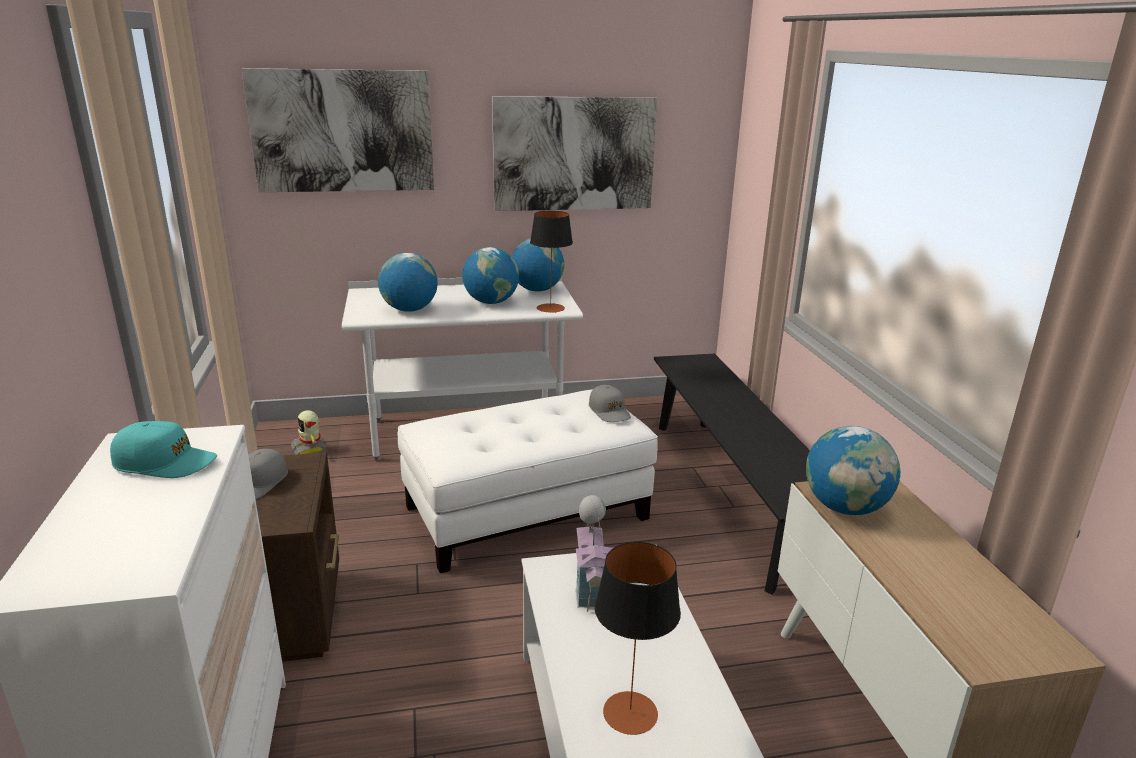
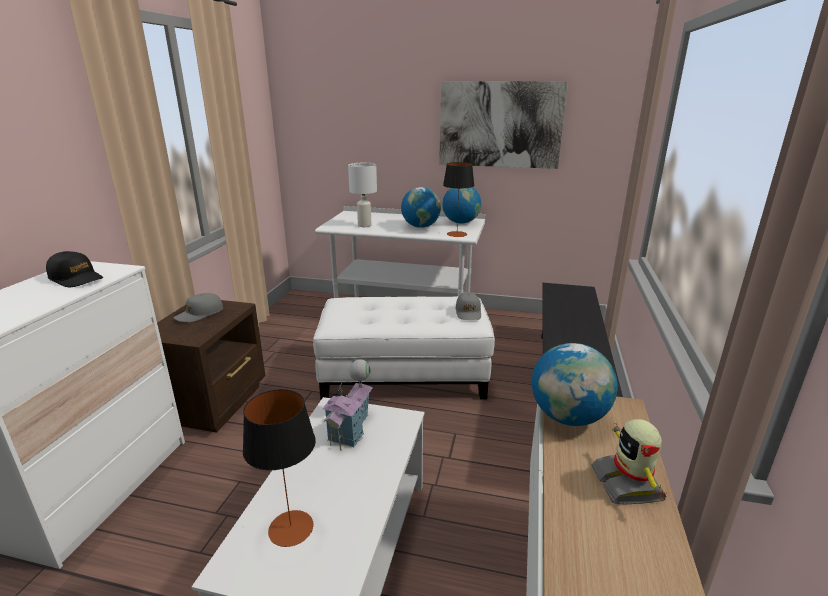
camera: 25 degrees right, 0 degrees up
turquoise cap [110,421,217,478] -> black cap [46,251,103,287]
picture [242,68,434,192] -> none
toy robot [291,410,328,455] -> toy robot moved to [591,419,667,505]
globe [378,253,438,312] -> white table lamp [348,163,377,227]

